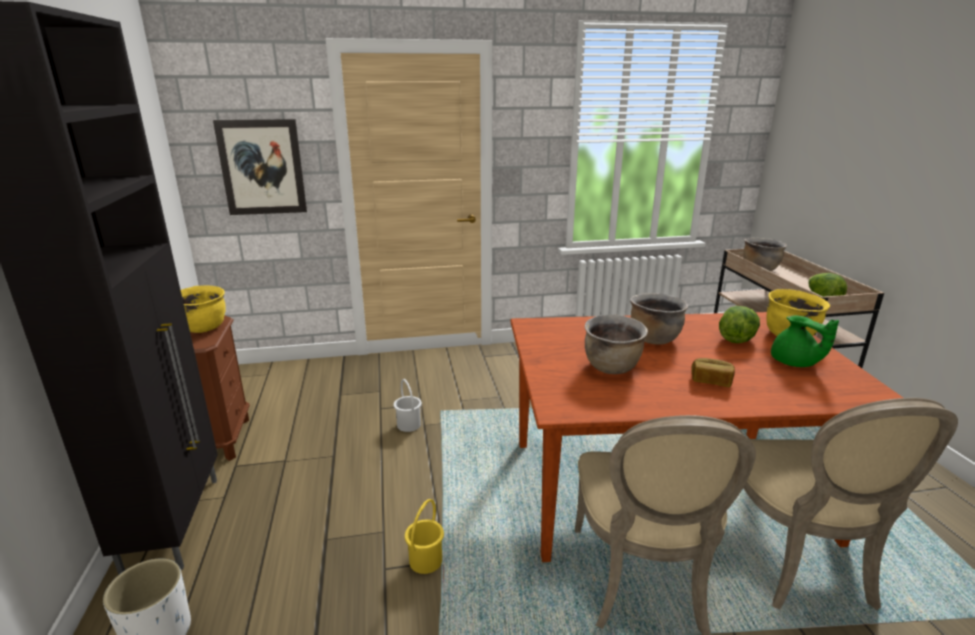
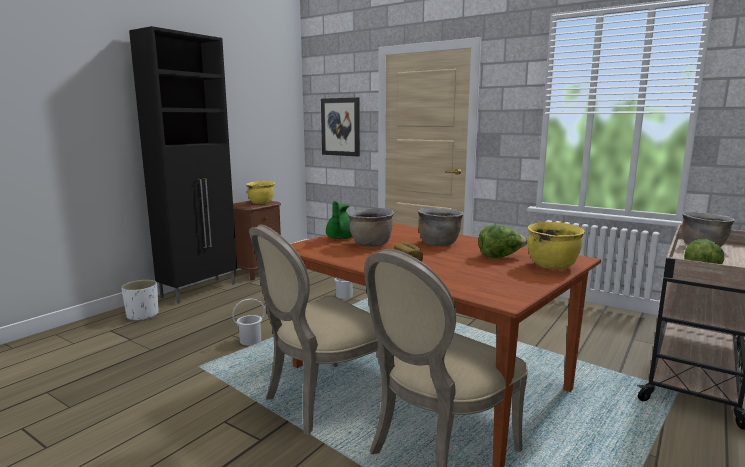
camera: 45 degrees right, 10 degrees down
yellow bucket [405,499,444,574] -> white bucket [232,299,265,345]
green teapot [771,315,839,367] -> green teapot moved to [326,201,352,239]

